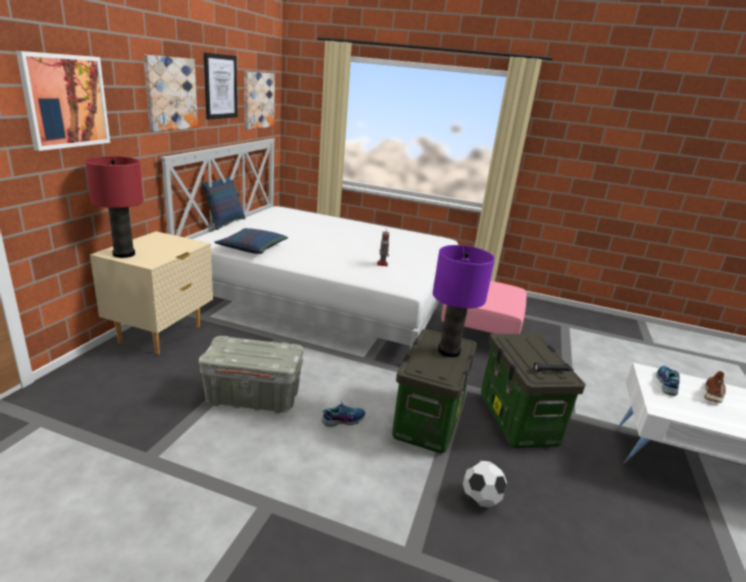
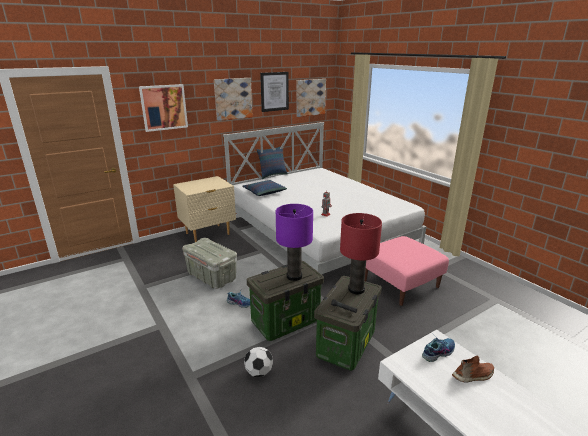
camera: 40 degrees right, 0 degrees up
red table lamp [85,156,144,258] -> red table lamp moved to [340,213,382,294]

